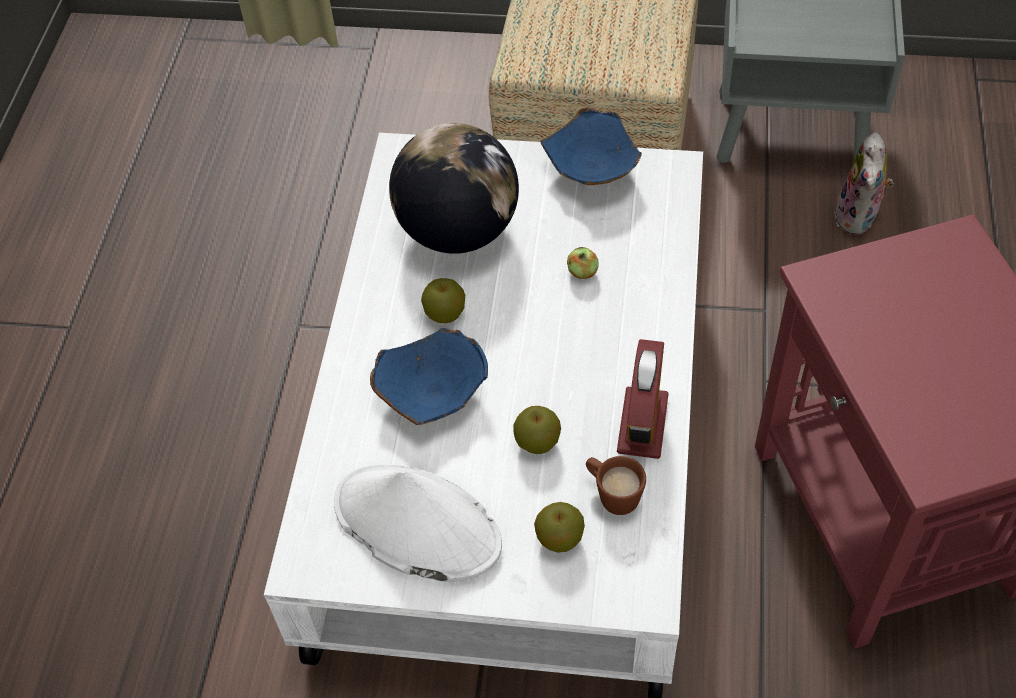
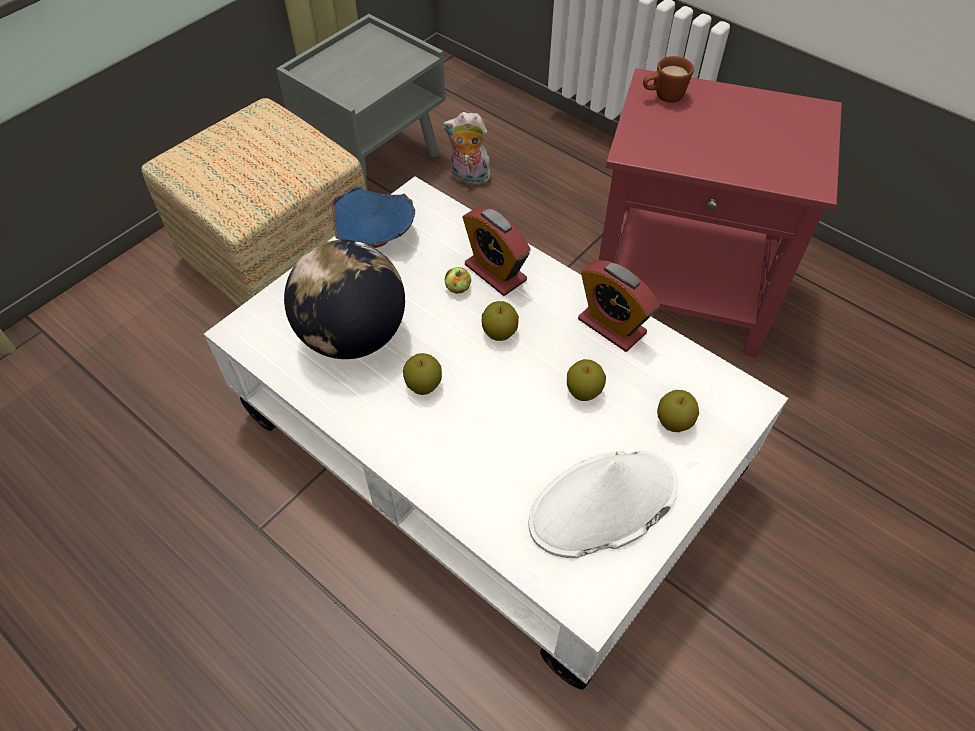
camera: 60 degrees left, 0 degrees up
blue bowl [370,327,488,425] -> none
brown mug [586,456,646,515] -> brown mug moved to [643,56,694,103]
plush toy [834,132,894,234] -> plush toy turned 150 degrees clockwise [443,112,491,185]
none -> alarm clock [463,207,531,296]
none -> apple [482,301,519,341]

